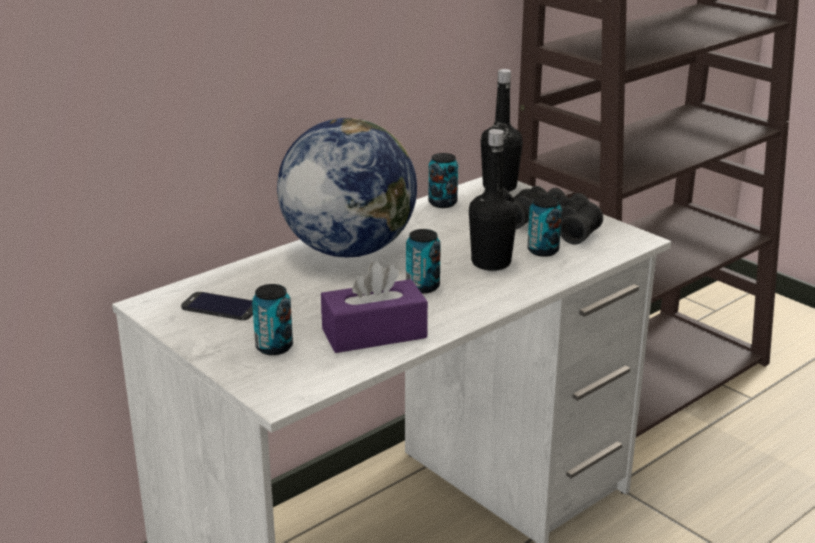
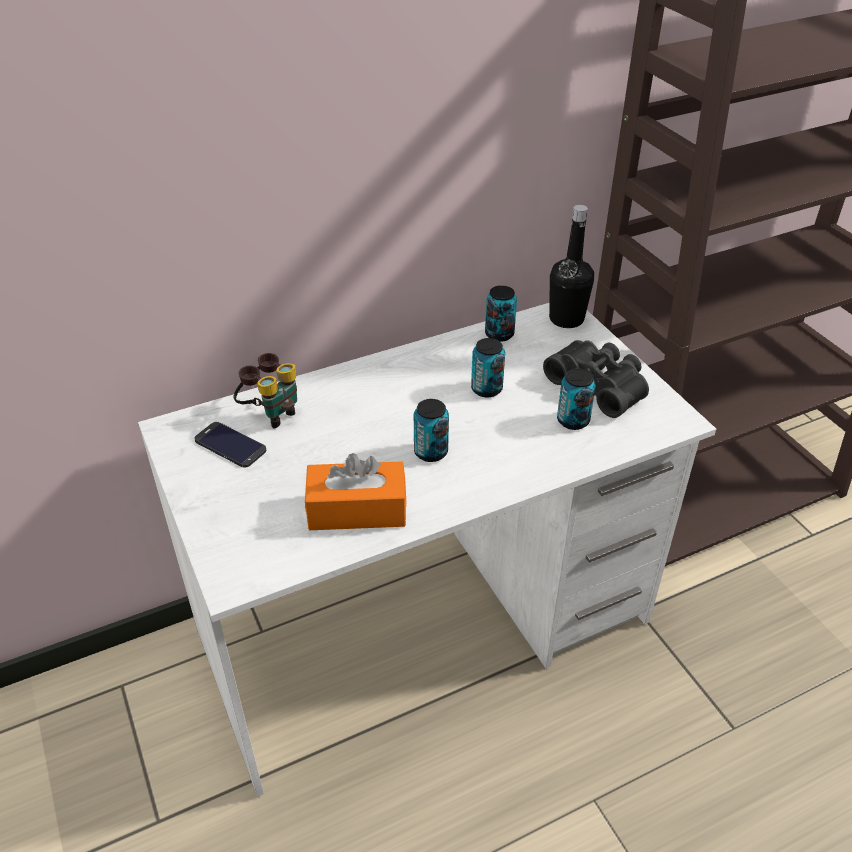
camera: 15 degrees right, 15 degrees up
can [252,284,293,355] -> can moved to [471,338,505,397]
globe [277,118,417,258] -> none
purple tissue box [321,261,428,353] -> orange tissue box [305,453,407,530]
black bottle [469,129,518,271] -> none
none -> binoculars [234,353,297,428]

